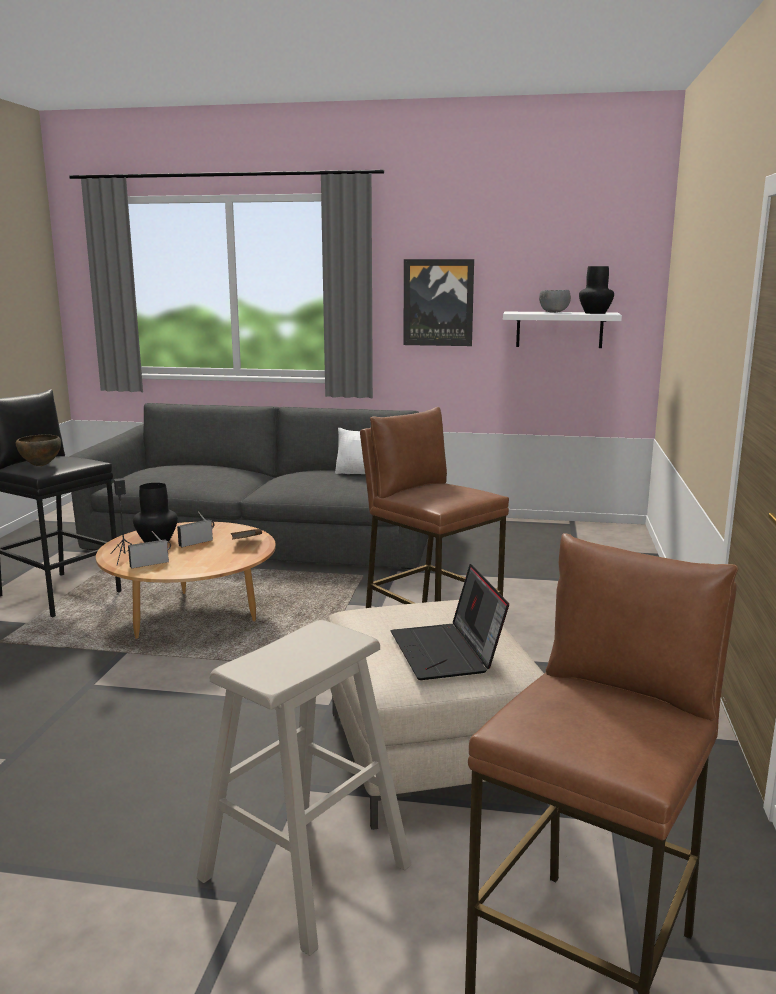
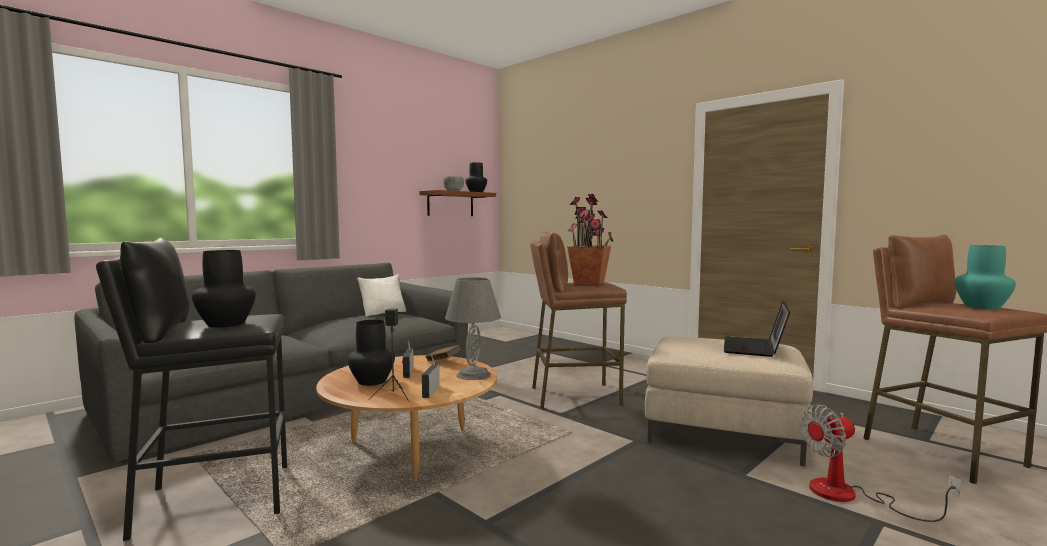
camera: 55 degrees left, 10 degrees down
brown bowl [15,435,61,466] -> black vase [192,250,256,328]
beige stool [197,620,411,956] -> fan [801,405,961,522]
laptop [391,564,509,680] -> laptop turned 90 degrees clockwise [724,301,790,357]
picture [403,259,474,346] -> none
white shelf [503,312,622,348] -> brown shelf [420,190,496,216]
none -> grey table lamp [445,277,501,380]
none -> potted plant [567,194,613,285]
none -> turquoise vase [955,245,1016,309]

